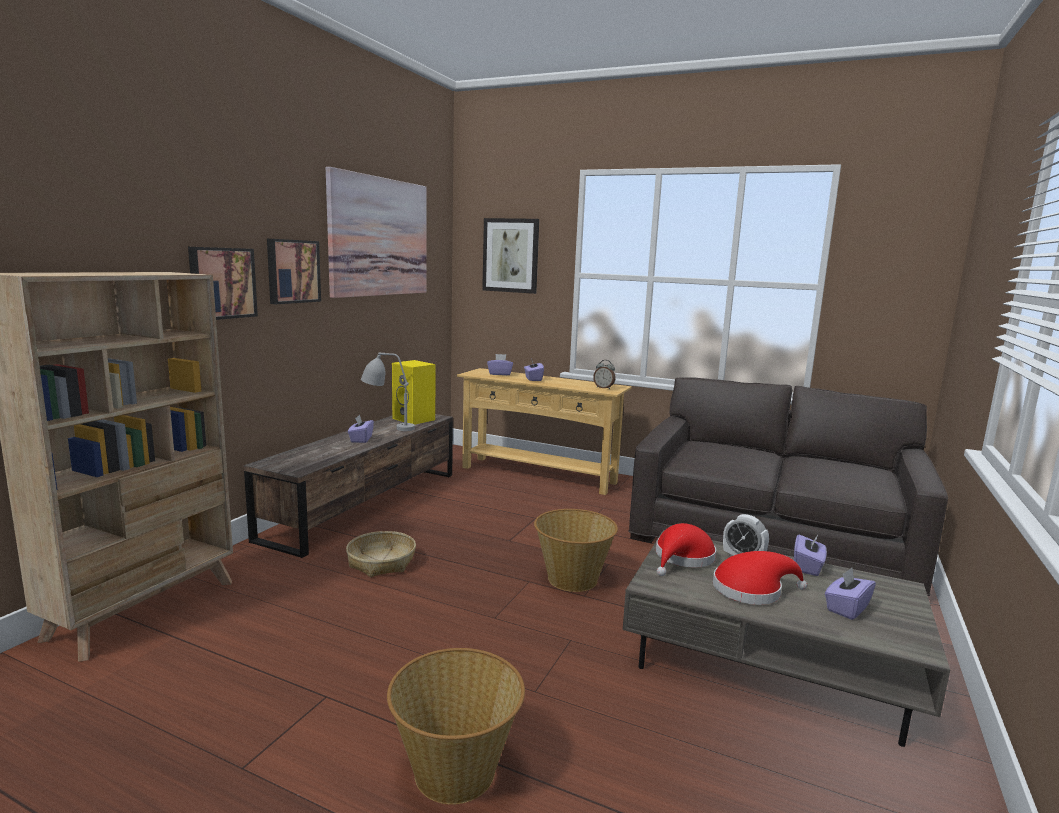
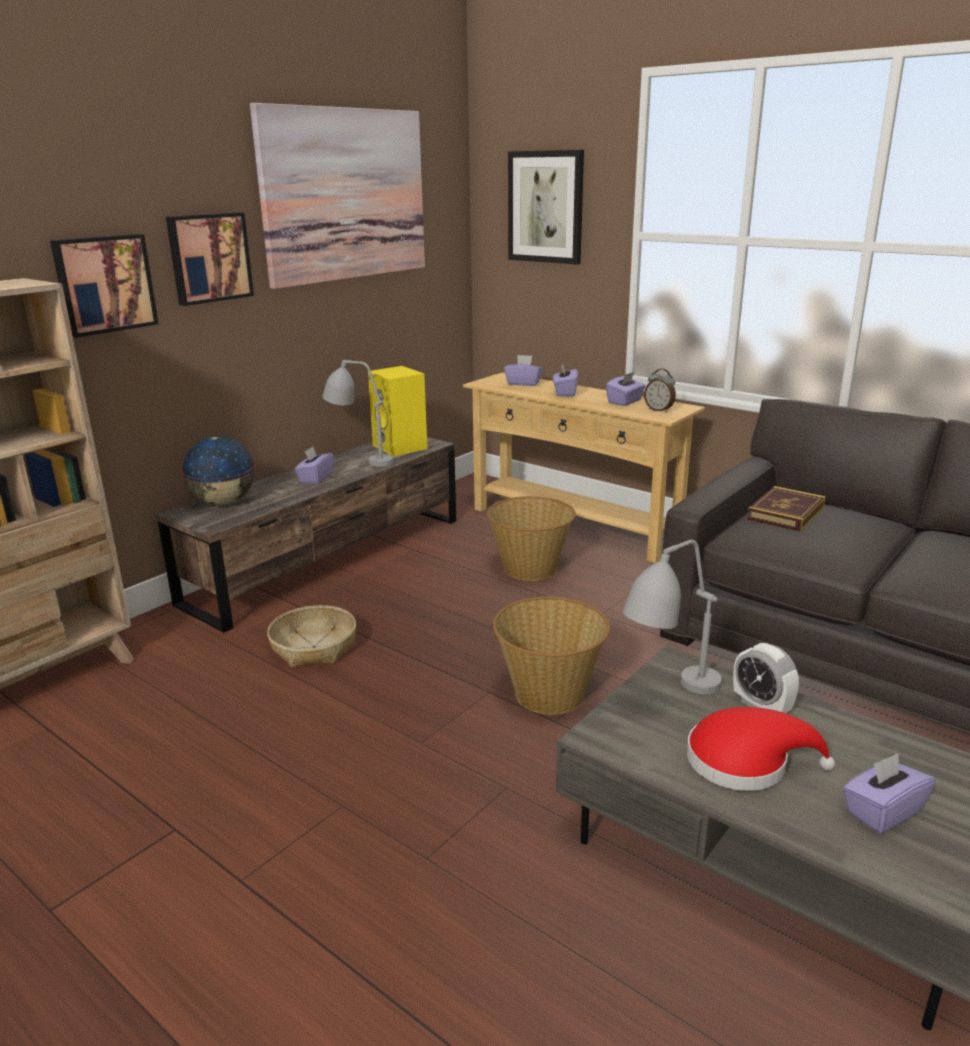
camera: 15 degrees right, 10 degrees up
basket [387,648,525,805] -> basket moved to [487,496,576,581]
red hat [656,523,716,576] -> grey table lamp [623,540,722,694]
purple tissue box [794,535,827,576] -> purple tissue box moved to [606,372,646,406]
none -> globe [181,436,256,505]
none -> book [747,486,826,532]

